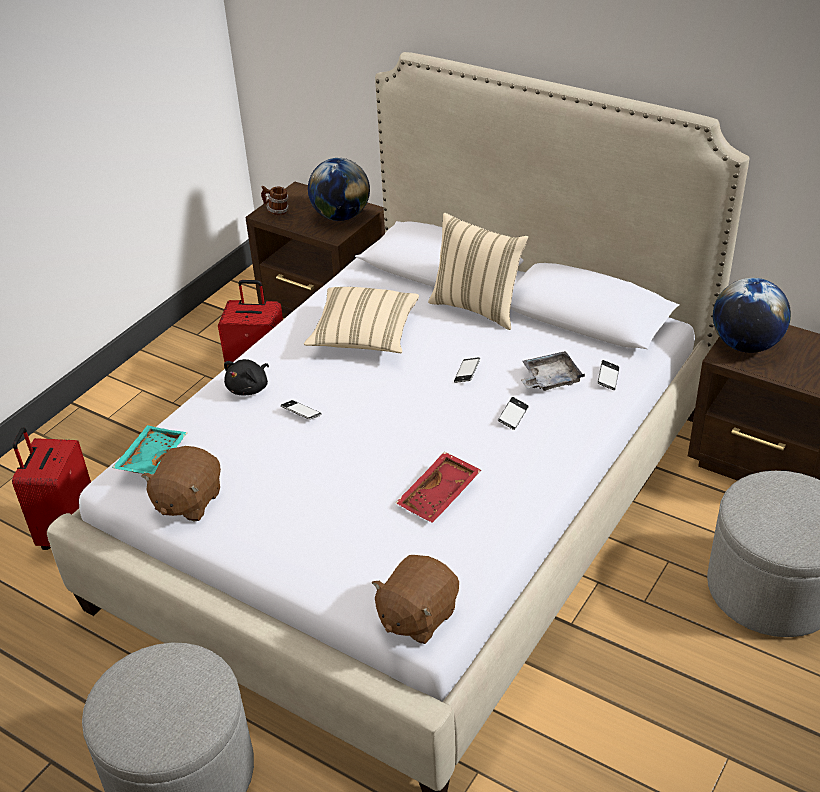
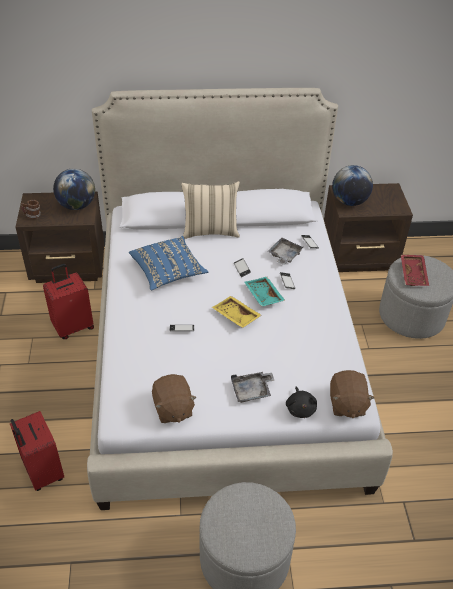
camera: 40 degrees left, 5 degrees up
turquoise tray [112,425,187,475] -> turquoise tray moved to [244,277,285,307]
black plush toy [224,359,269,395] -> black plush toy moved to [286,386,317,418]
beige pillow [304,287,419,353] -> blue pillow [129,236,208,290]
red tray [396,452,481,523] -> red tray moved to [401,255,429,286]
none -> yellow tray [212,296,262,328]
none -> grey tray [231,372,275,403]

